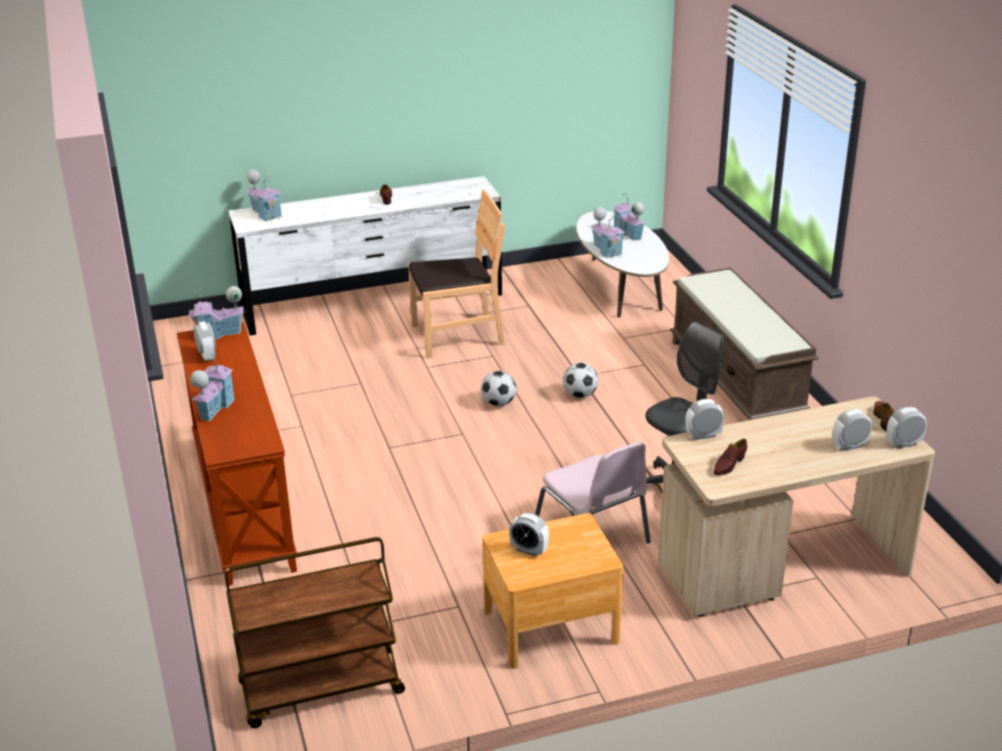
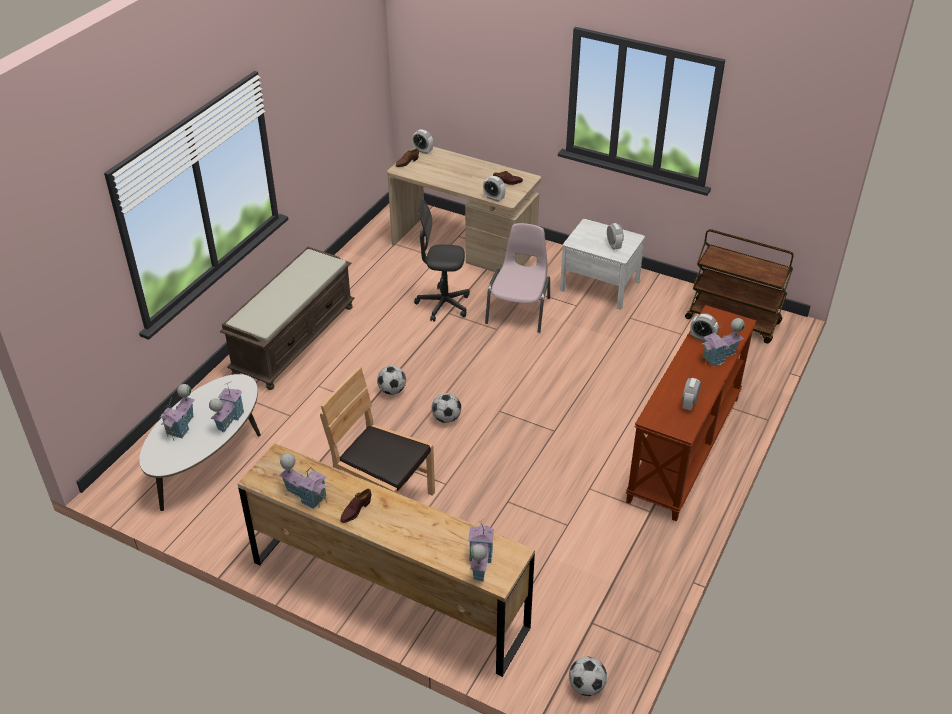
camera: 135 degrees left, 10 degrees up
toy house [188,286,244,340] -> toy house moved to [279,453,328,509]
white dresser [229,176,502,335] -> brown dresser [238,444,535,677]
brown nightstand [482,513,623,669] -> white nightstand [560,219,645,309]
alarm clock [832,409,872,451] -> alarm clock moved to [690,313,718,342]
none -> football [569,657,607,696]

